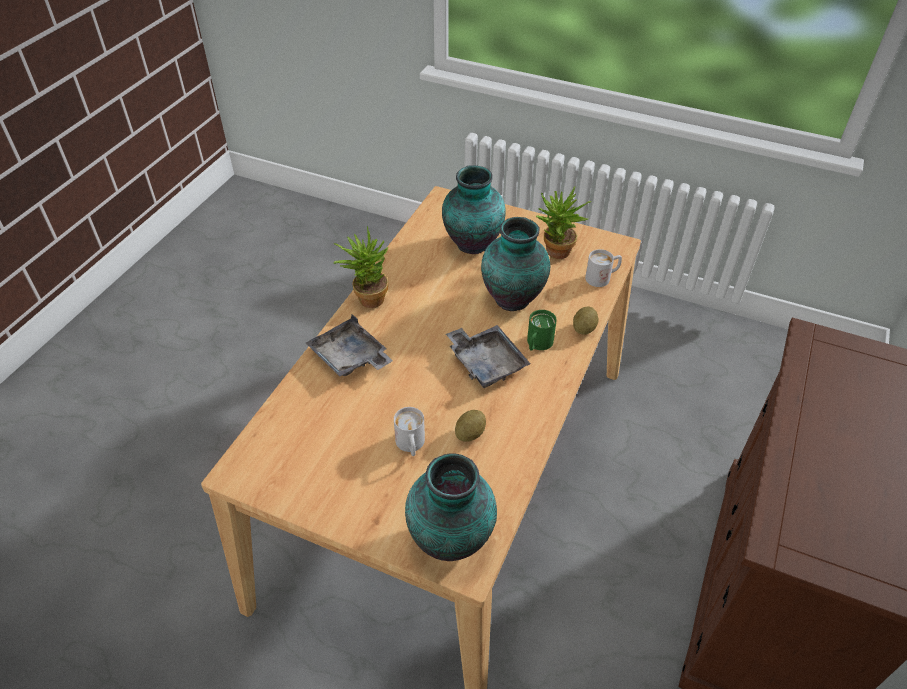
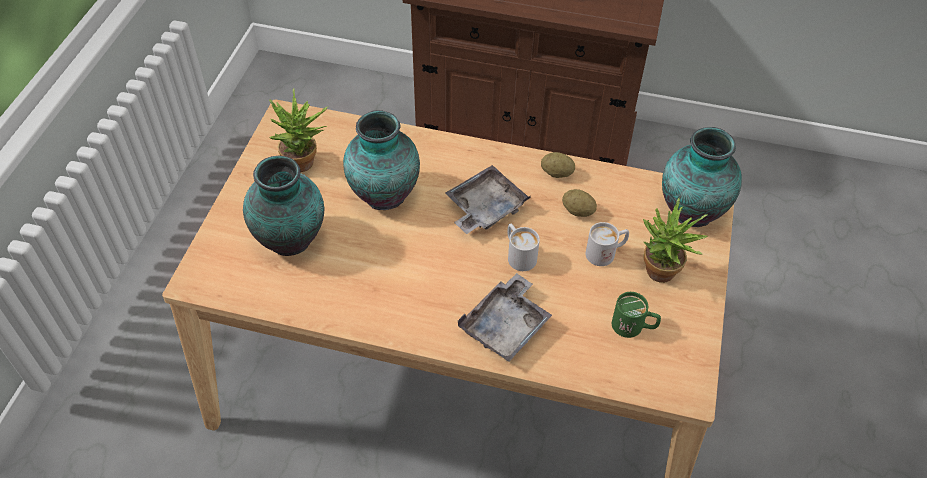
camera: 100 degrees left, 5 degrees up
potted plant [333,226,388,308] -> potted plant moved to [643,198,708,283]
green mug [527,310,557,351] -> green mug moved to [612,292,661,338]
potato [573,307,598,335] -> potato moved to [541,152,575,178]
white mug [585,249,622,287] -> white mug moved to [507,224,540,271]

